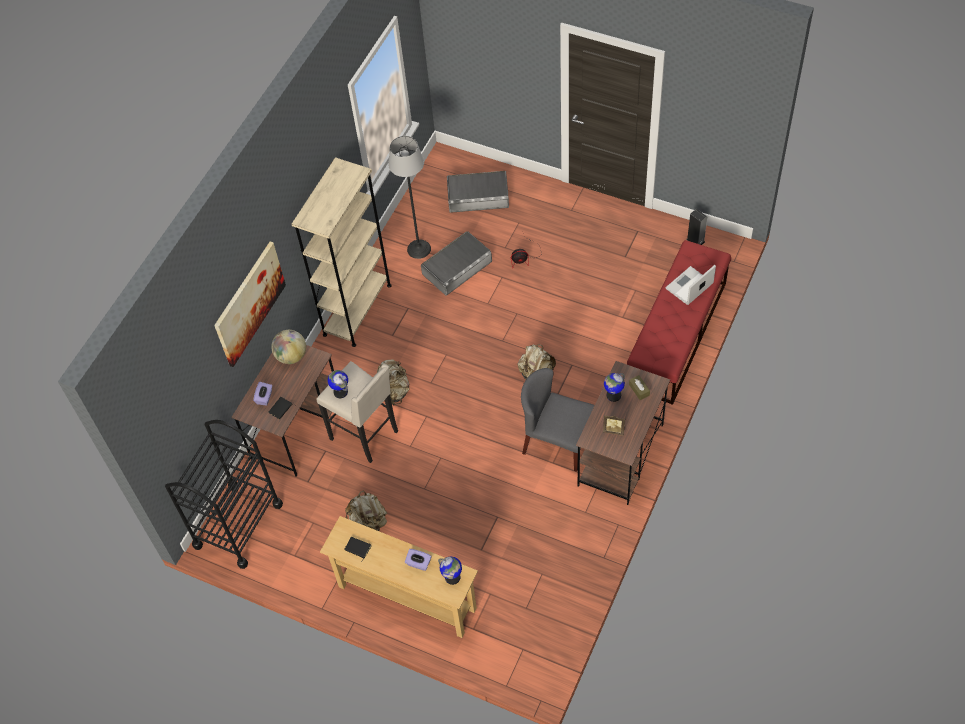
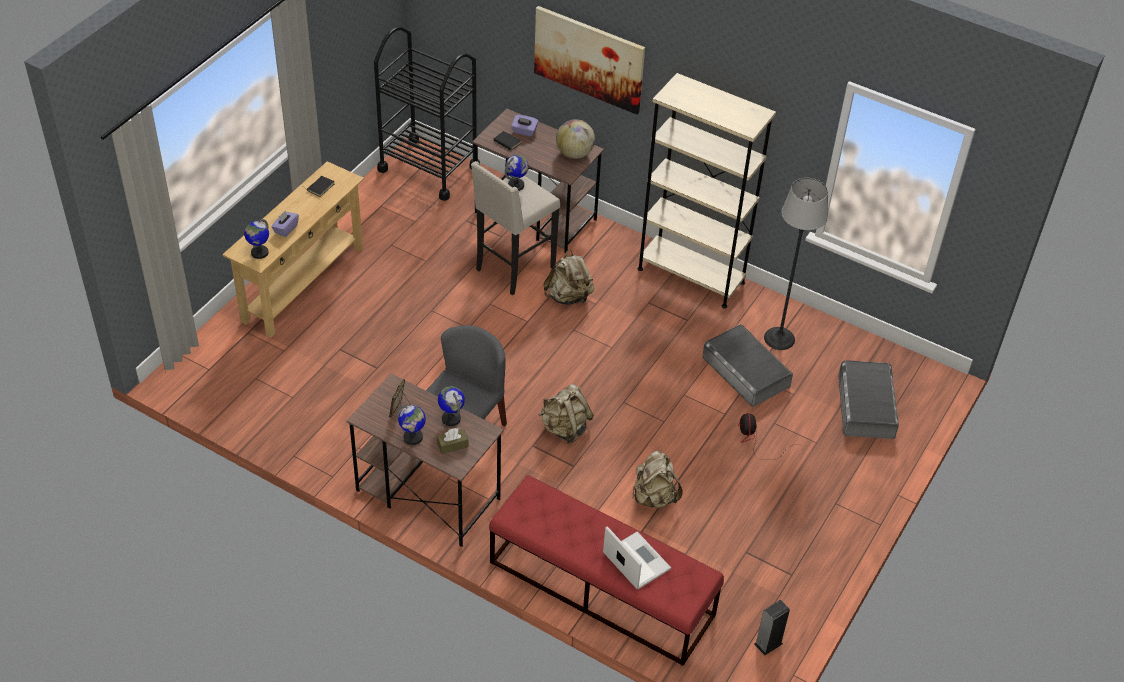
camera: 90 degrees right, 10 degrees down
beige backpack [345,491,387,531] -> beige backpack moved to [632,451,683,509]
none -> globe [397,405,426,445]

